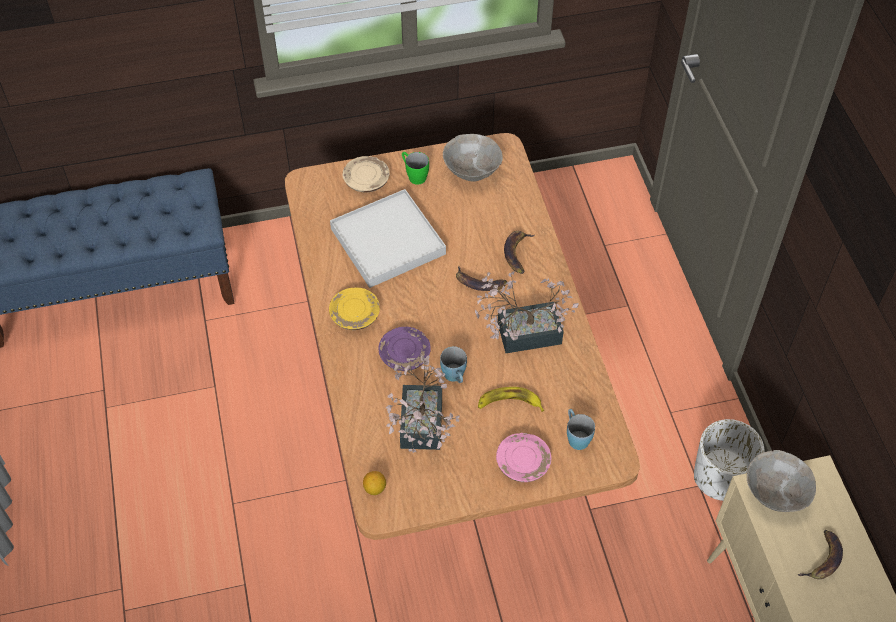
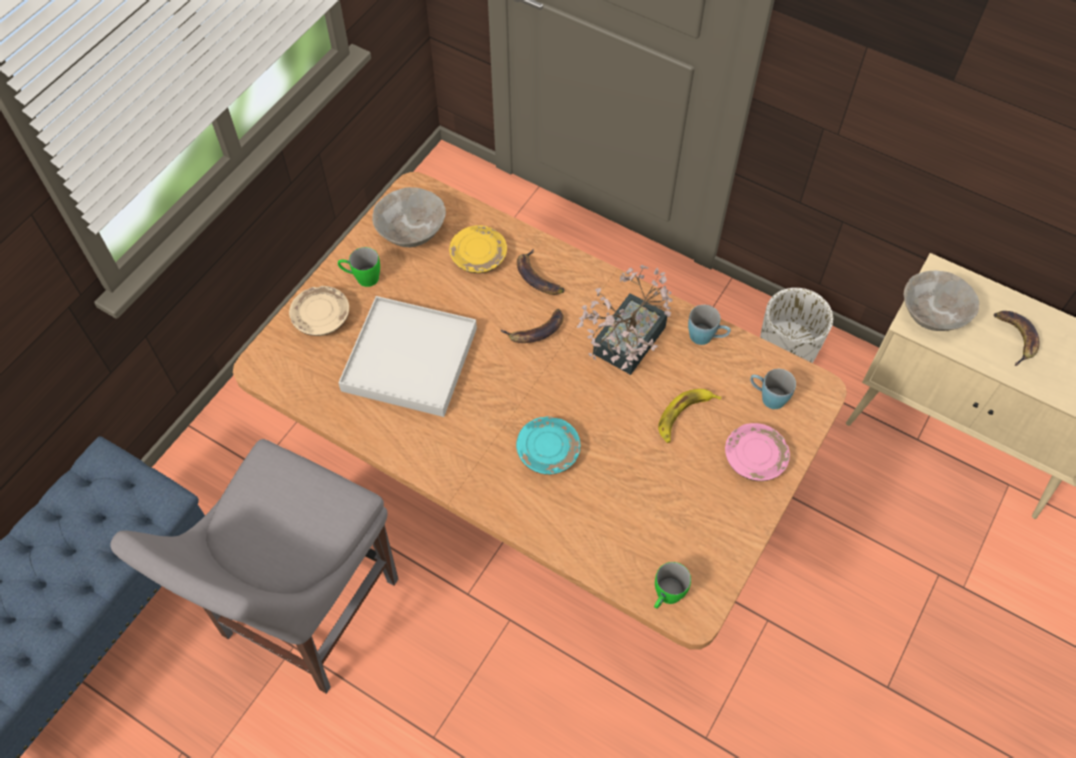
camera: 45 degrees left, 5 degrees up
yellow plate [329,287,380,330] -> yellow plate moved to [449,225,507,274]
lemon [363,471,386,495] -> green mug [654,562,691,609]
purple plate [378,327,431,371] -> turquoise plate [516,416,581,475]
potted plant [386,355,460,453] -> none
blue mug [440,347,467,383] -> blue mug moved to [688,305,731,345]
none -> grey chair [110,439,398,694]

